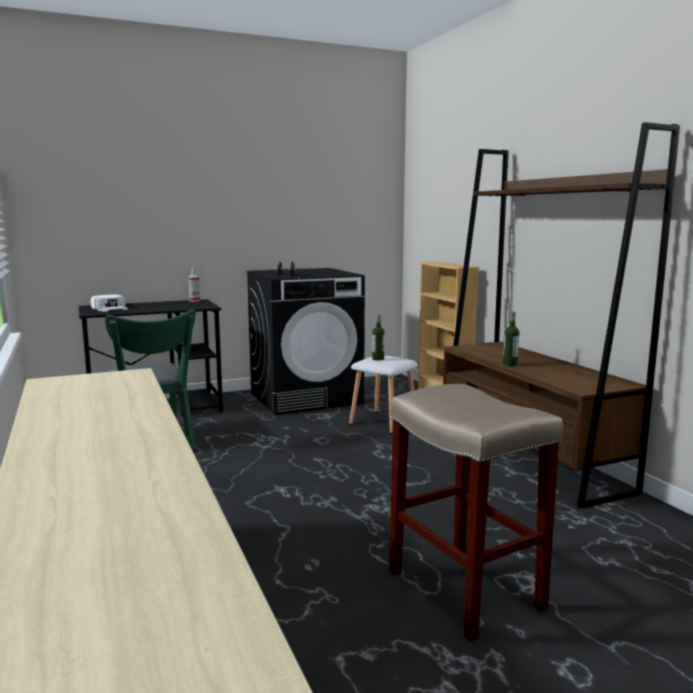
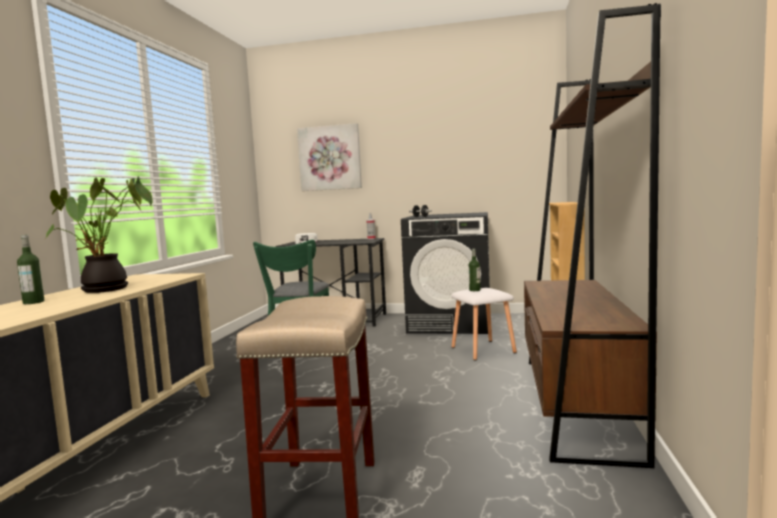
camera: 35 degrees right, 5 degrees down
bottle [503,311,519,366] -> bottle moved to [17,235,44,304]
none -> potted plant [45,176,153,293]
none -> picture [297,123,362,191]

